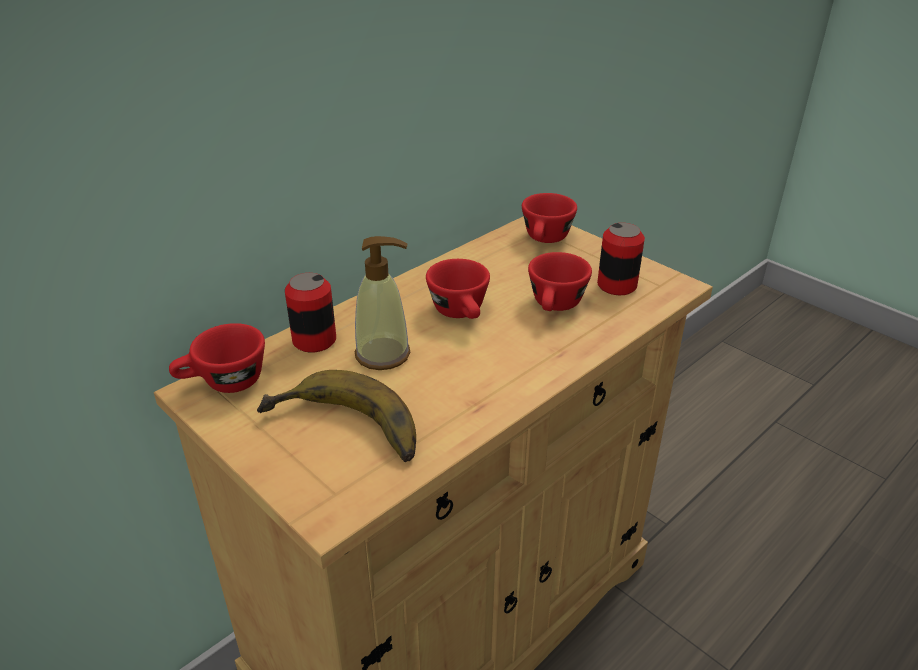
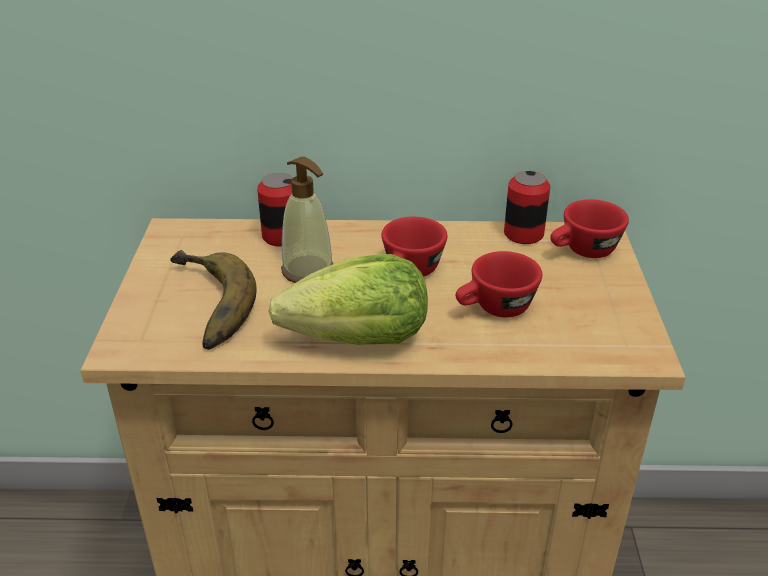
camera: 45 degrees right, 0 degrees up
red cup [169,323,265,393] -> none
can [597,223,645,295] -> can moved to [504,171,550,244]
none -> lettuce [268,254,428,345]

